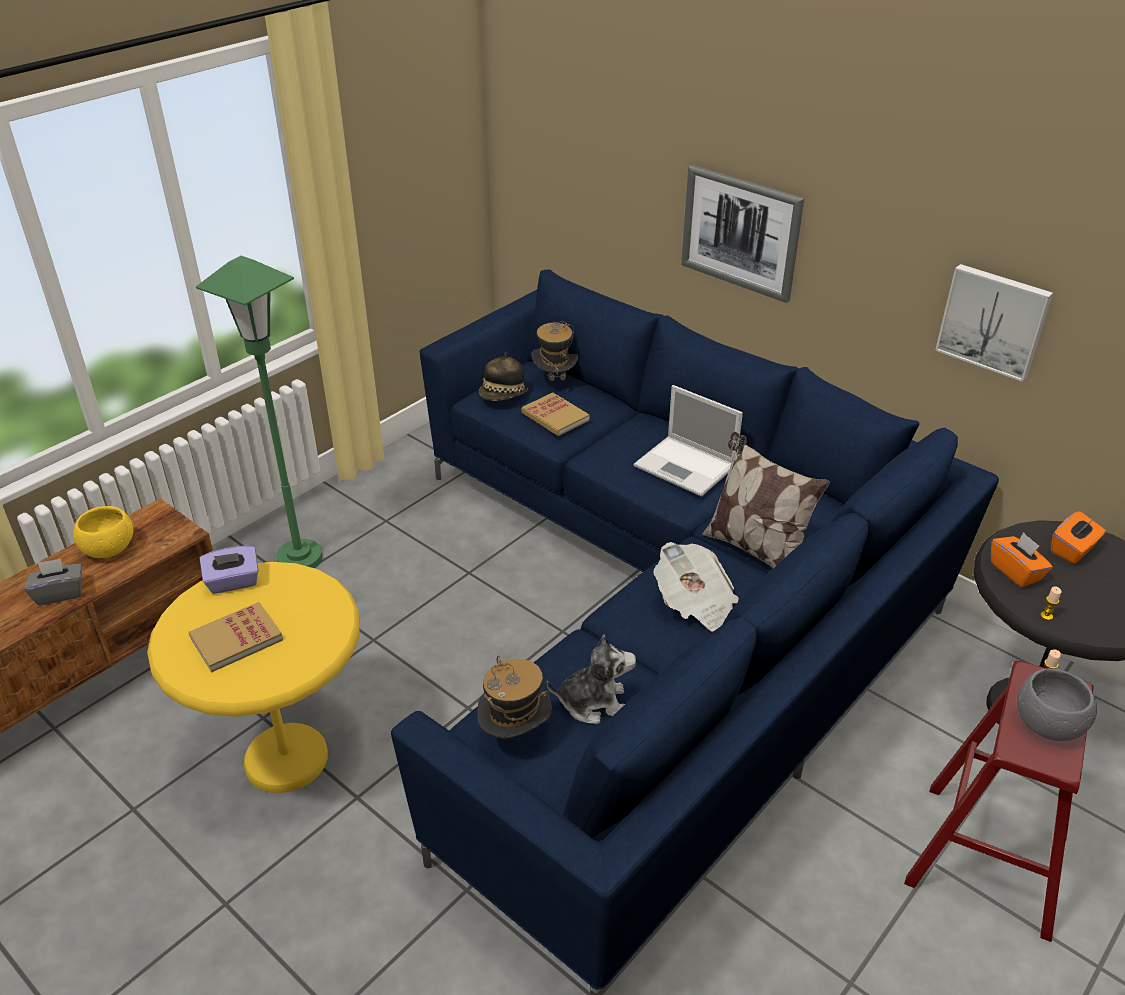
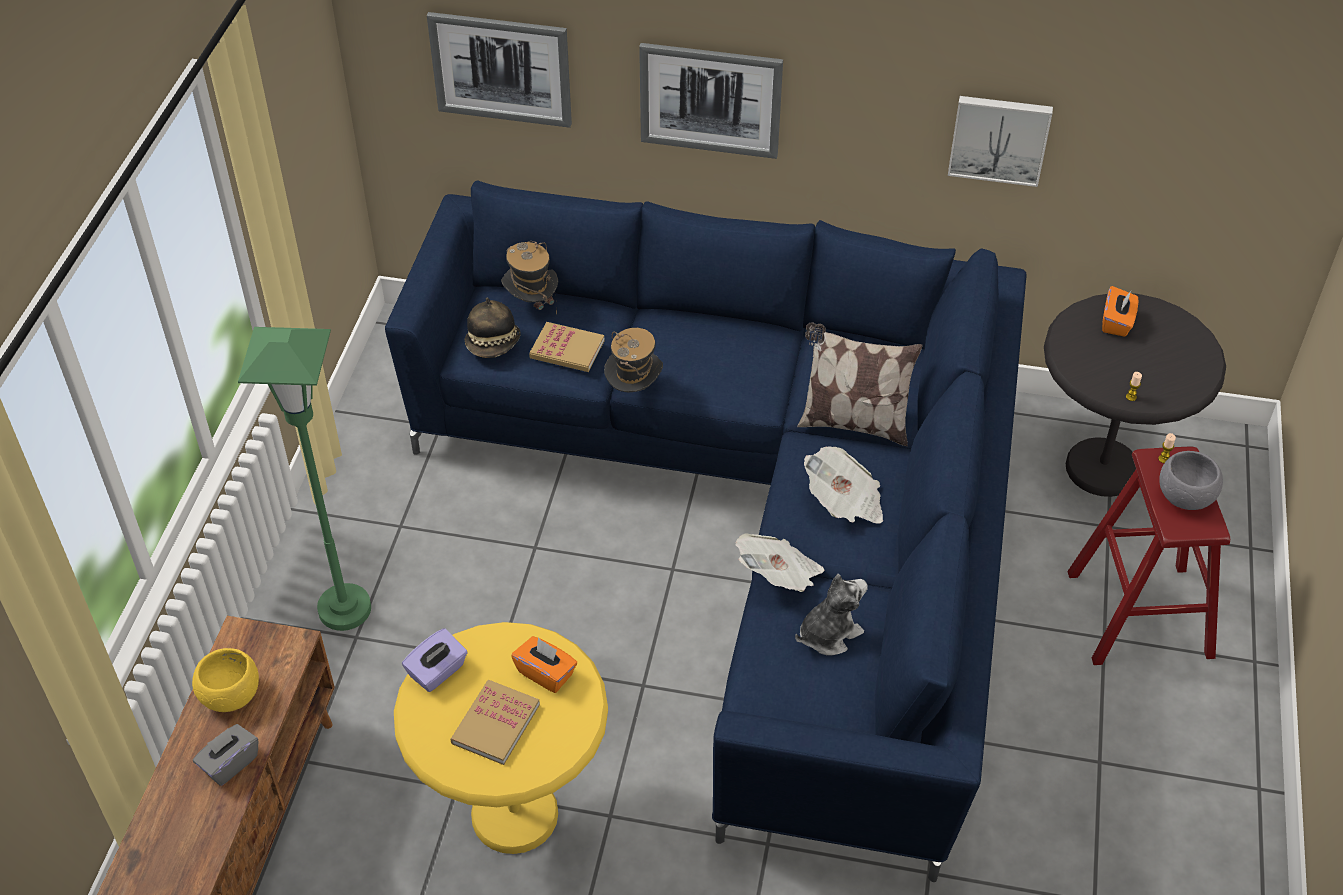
camera: 30 degrees left, 10 degrees up
hat [477,656,552,738] -> hat moved to [604,328,663,393]
laptop [634,385,743,497] -> none
orange tissue box [991,532,1053,587] -> orange tissue box moved to [511,636,577,693]
none -> picture [427,12,572,128]
none -> newspaper [736,533,824,592]

